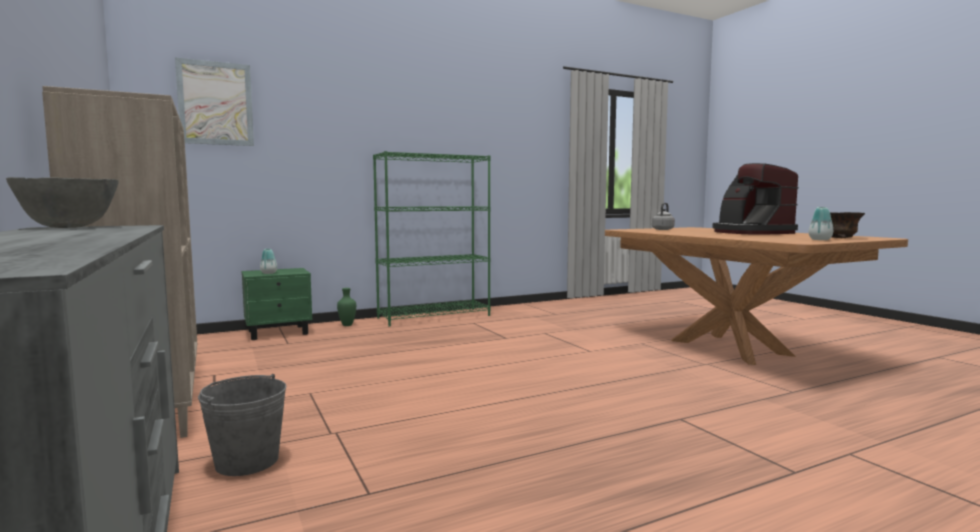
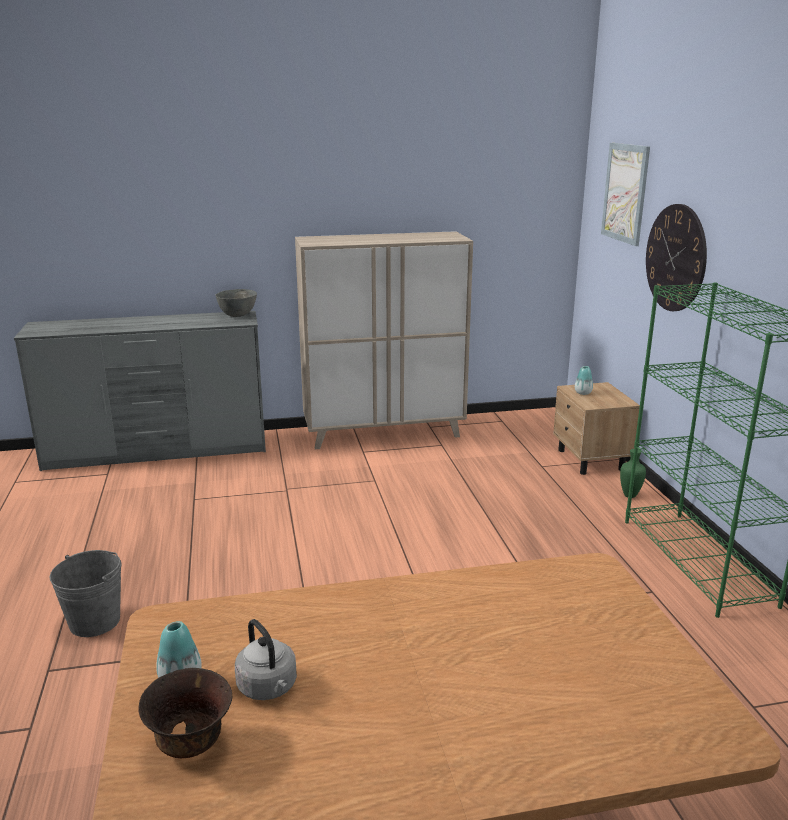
camera: 105 degrees right, 15 degrees up
grey bucket [198,374,287,476] -> grey bucket moved to [49,550,122,637]
green nightstand [242,268,313,340] -> beige nightstand [553,382,640,475]
grey kettle [652,203,675,230] -> grey kettle moved to [235,619,297,700]
coffee machine [712,163,799,235] -> none
none -> wall clock [646,204,707,311]

